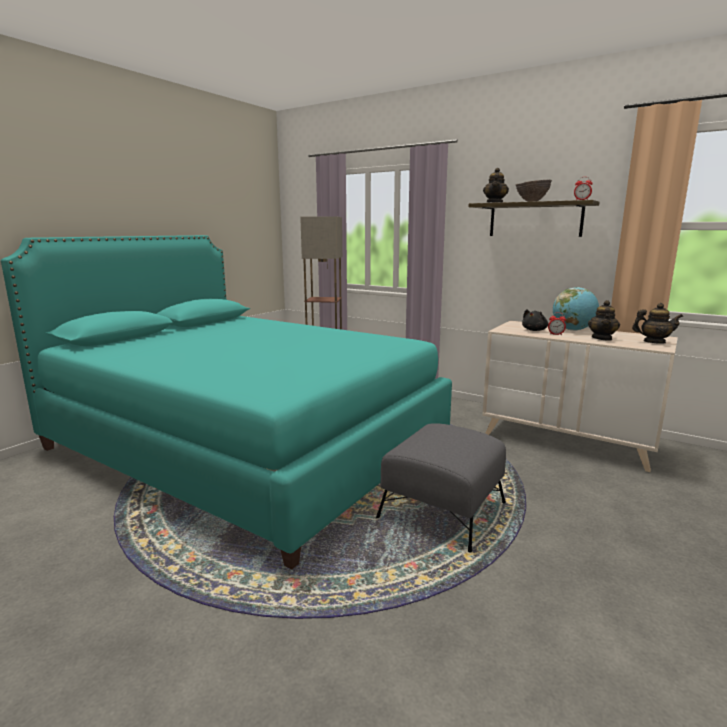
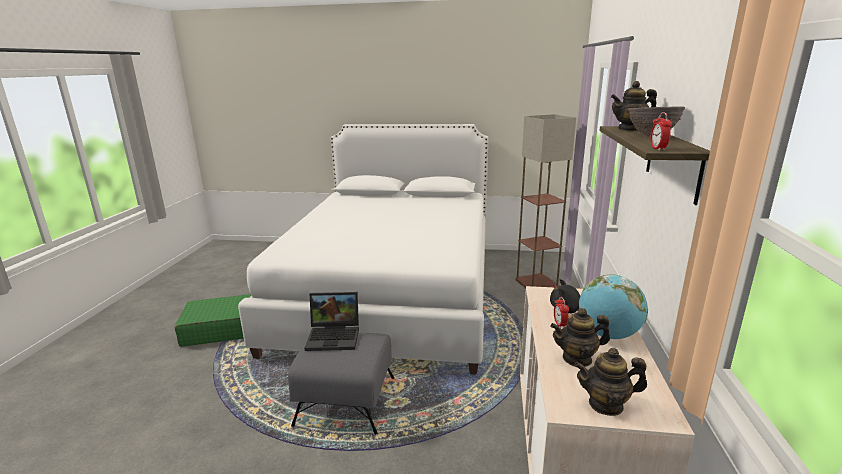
camera: 65 degrees right, 5 degrees up
turquoise bed [1,235,452,569] -> white bed [238,124,488,375]
teapot [632,303,683,344] -> teapot turned 105 degrees clockwise [574,348,647,416]
none -> green suitcase [174,294,251,347]
none -> laptop [305,292,359,351]

